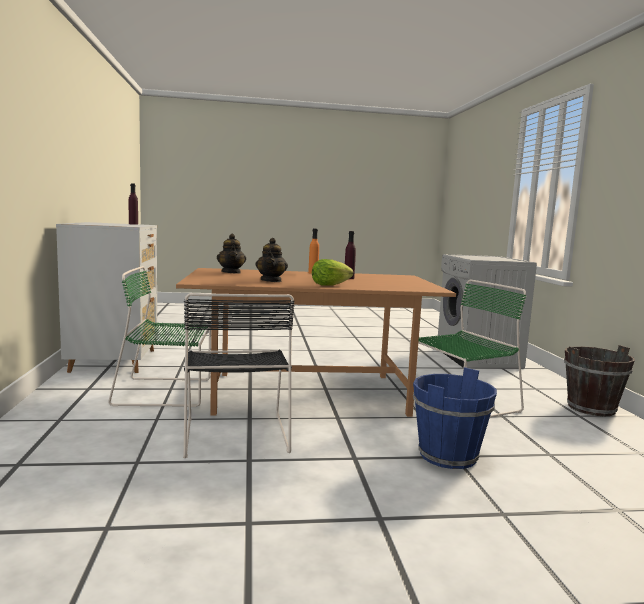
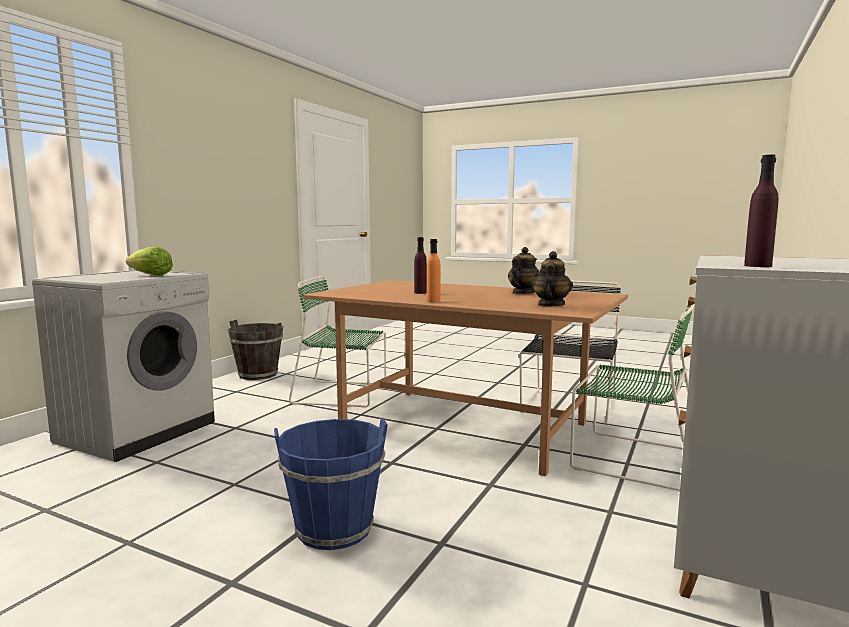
camera: 145 degrees left, 0 degrees up
lettuce [312,259,353,286] -> lettuce moved to [126,247,173,276]
blue bucket [413,367,497,469] -> blue bucket moved to [274,418,388,550]

